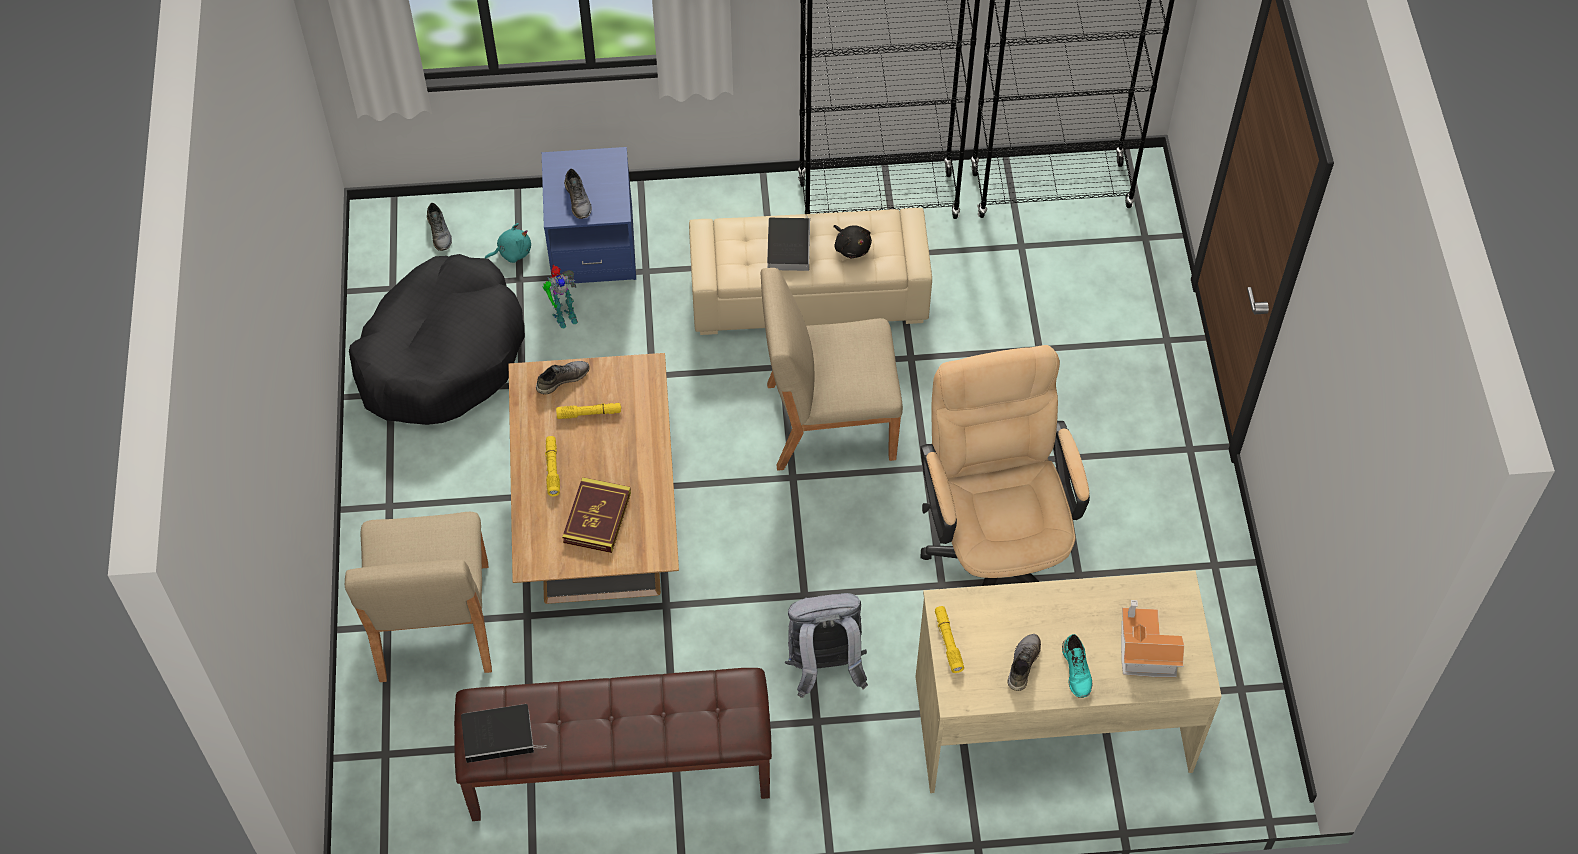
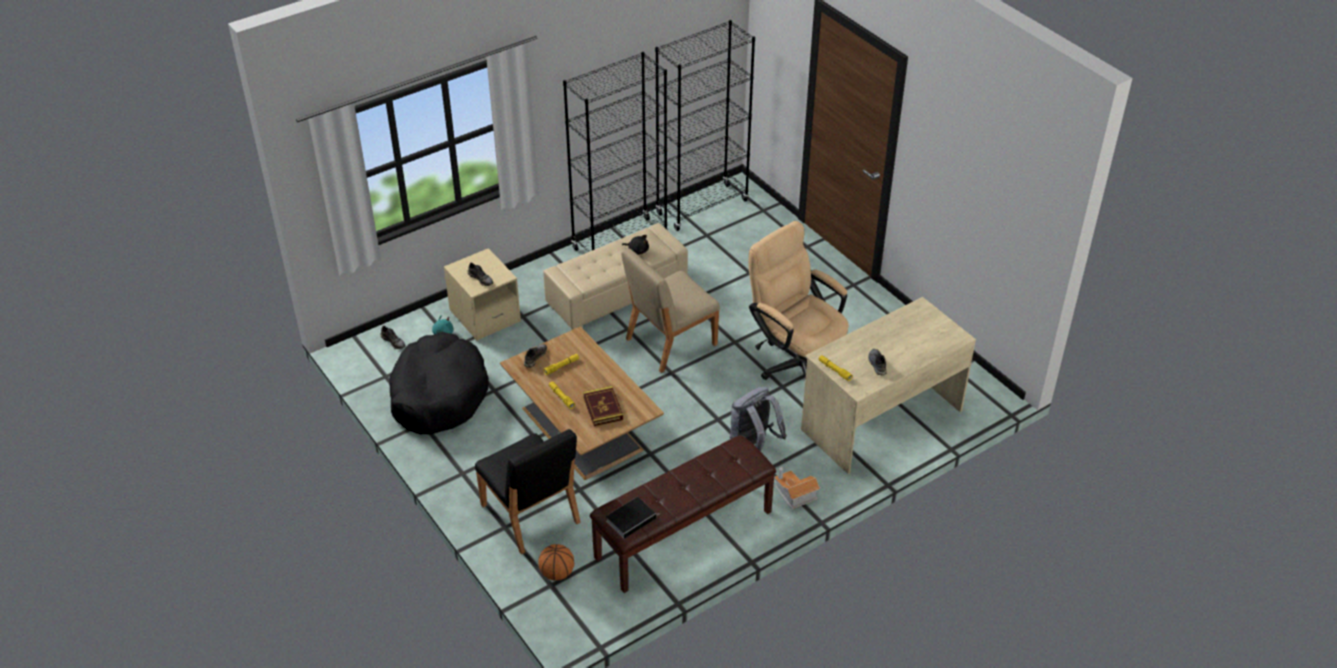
camera: 30 degrees left, 15 degrees down
beige chair [345,512,492,682] -> black chair [475,429,581,554]
blue nightstand [542,147,636,284] -> beige nightstand [444,248,521,341]
toy robot [542,265,578,328] -> none
book [767,216,810,271] -> none
turquoise shoe [1062,634,1092,698] -> none
toy house [1121,600,1184,677] -> toy house moved to [774,467,821,509]
none -> basketball [538,544,574,581]

